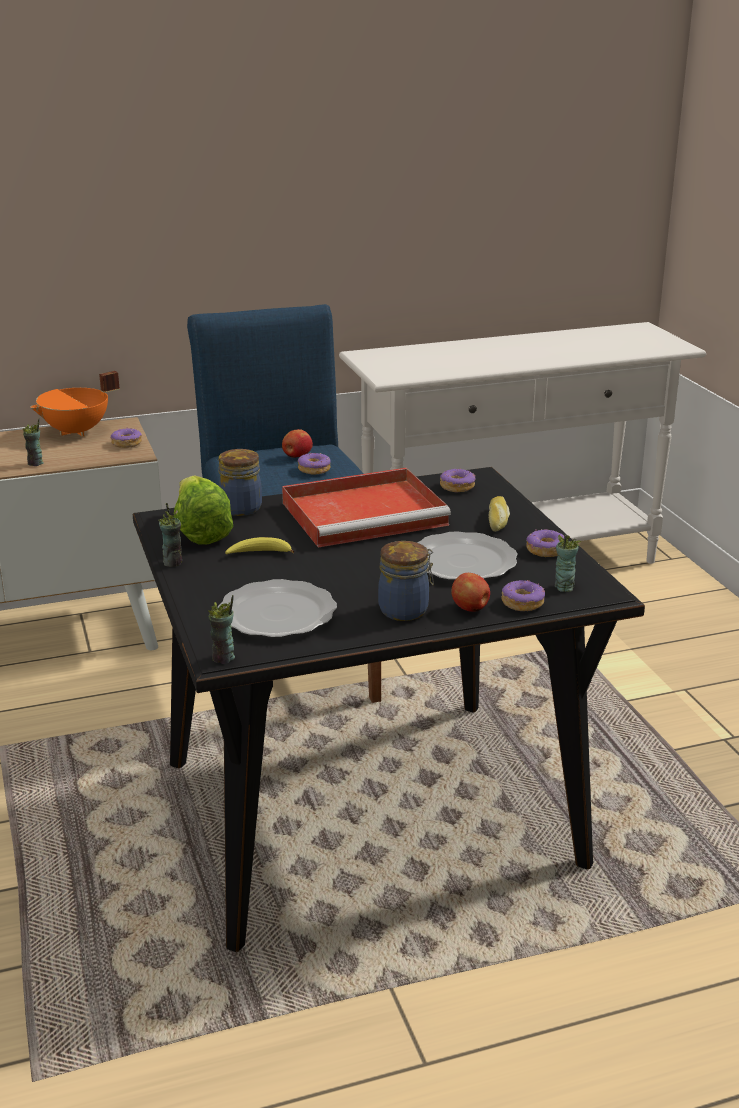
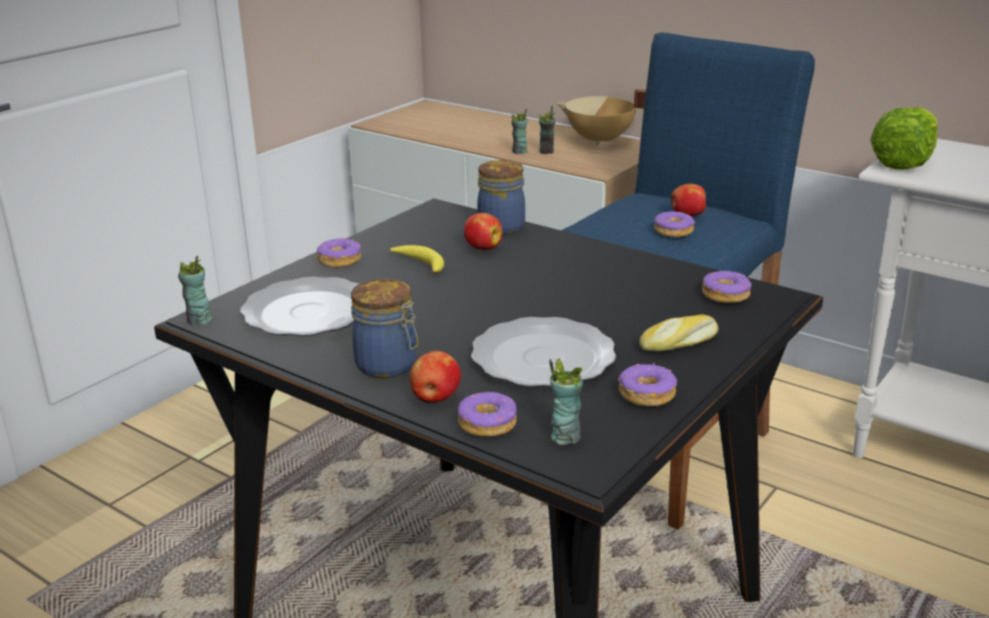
camera: 55 degrees right, 0 degrees up
orange cooking pot [30,371,120,437] -> beige cooking pot [557,89,646,146]
donut [110,427,142,448] -> donut moved to [317,238,361,268]
cup [158,503,182,567] -> cup moved to [538,105,555,154]
lettuce [173,475,233,545] -> lettuce moved to [870,107,938,170]
red tray [282,468,451,548] -> none
none -> apple [464,213,503,250]

